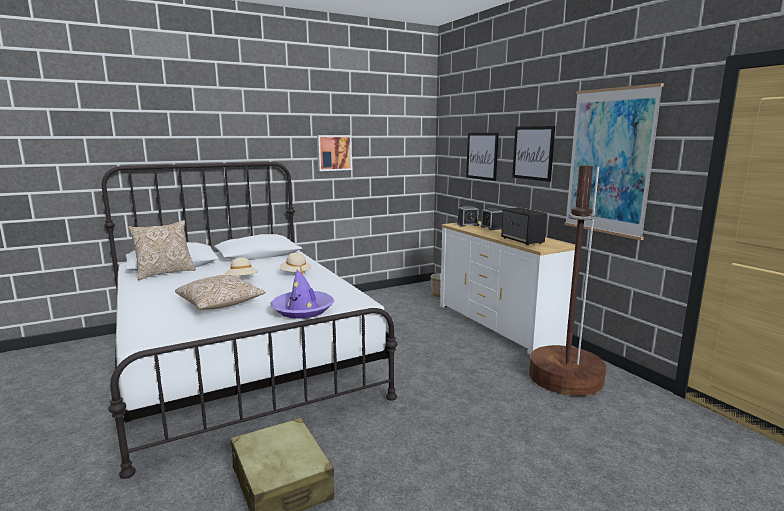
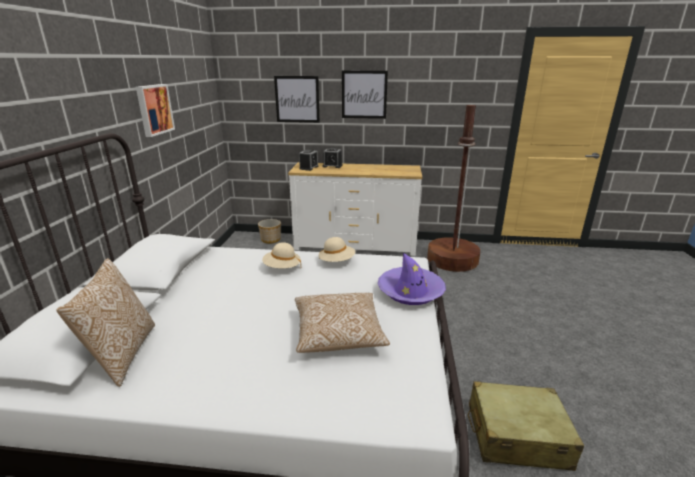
camera: 55 degrees left, 10 degrees up
beige hat [224,257,258,276] -> beige hat moved to [319,237,355,262]
speaker [501,207,547,245] -> none
picture [564,83,664,240] -> none

